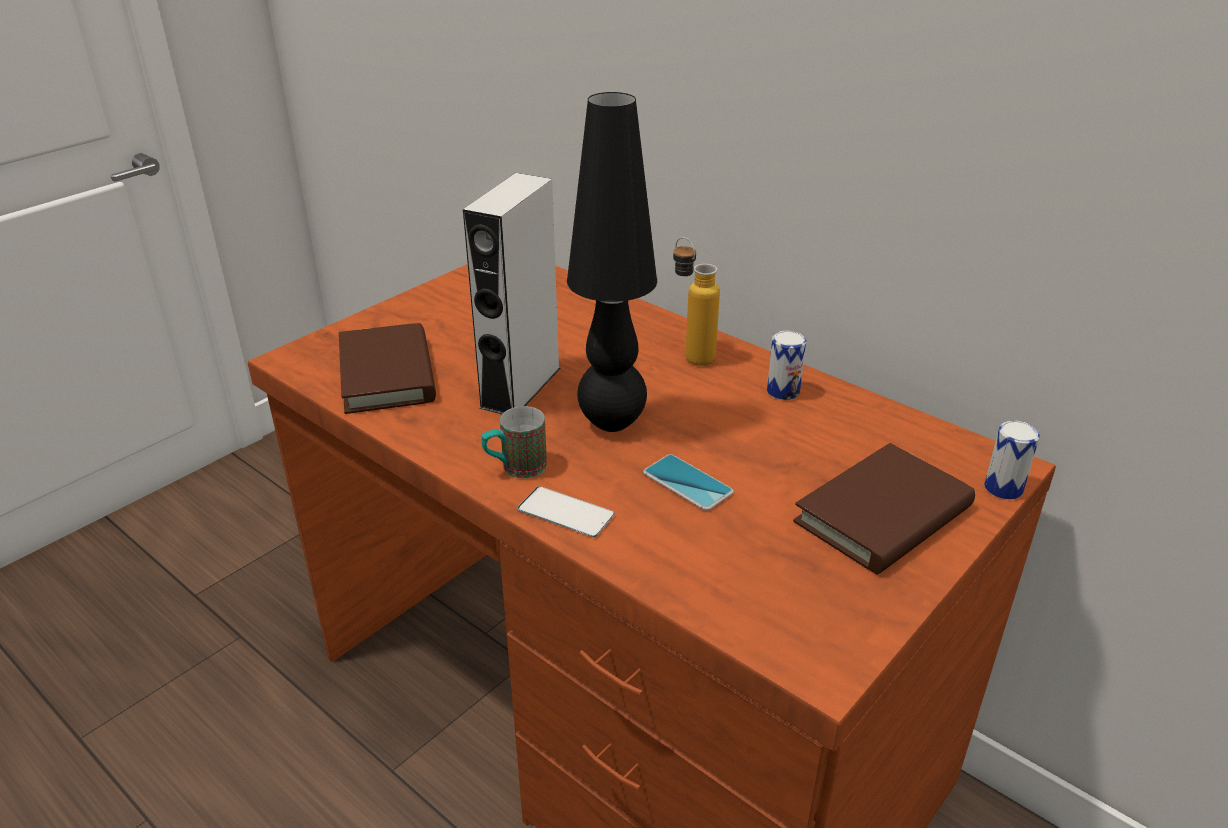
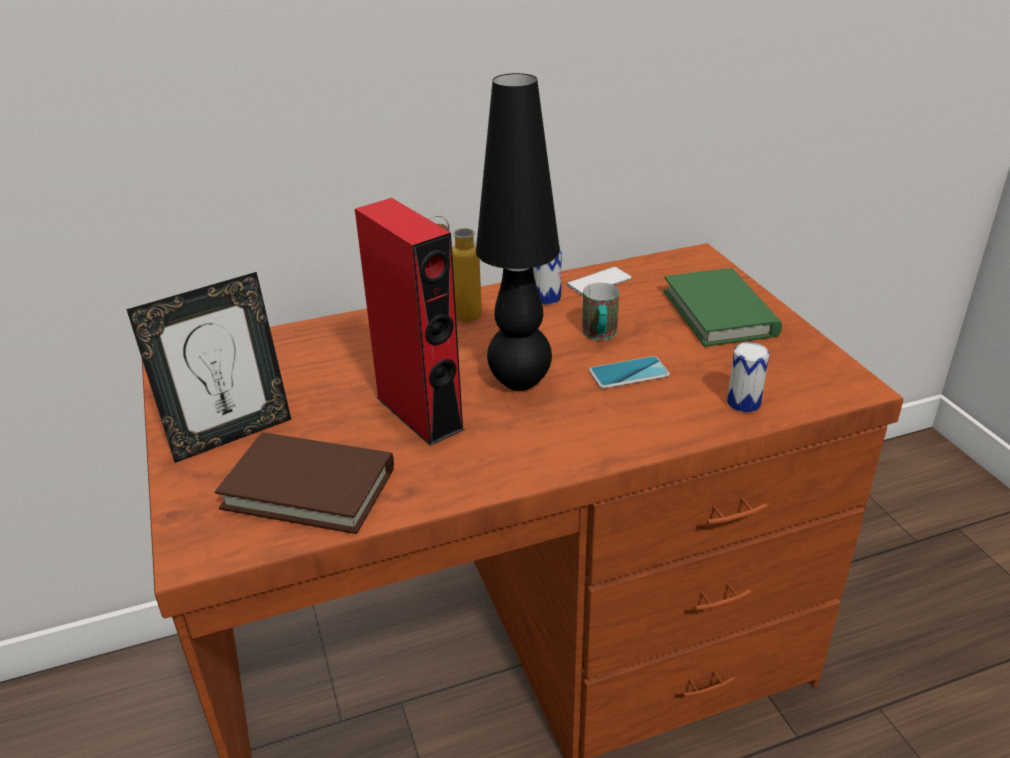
camera: 60 degrees left, 0 degrees up
grey speaker [463,173,561,414] -> red speaker [355,198,465,446]
mug [481,406,547,478] -> mug moved to [582,282,619,340]
phone [517,486,615,537] -> phone moved to [566,267,632,295]
brown book [793,443,975,575] -> green book [663,268,782,347]
can [984,420,1040,500] -> can moved to [727,342,769,412]
none -> picture frame [126,272,291,463]

